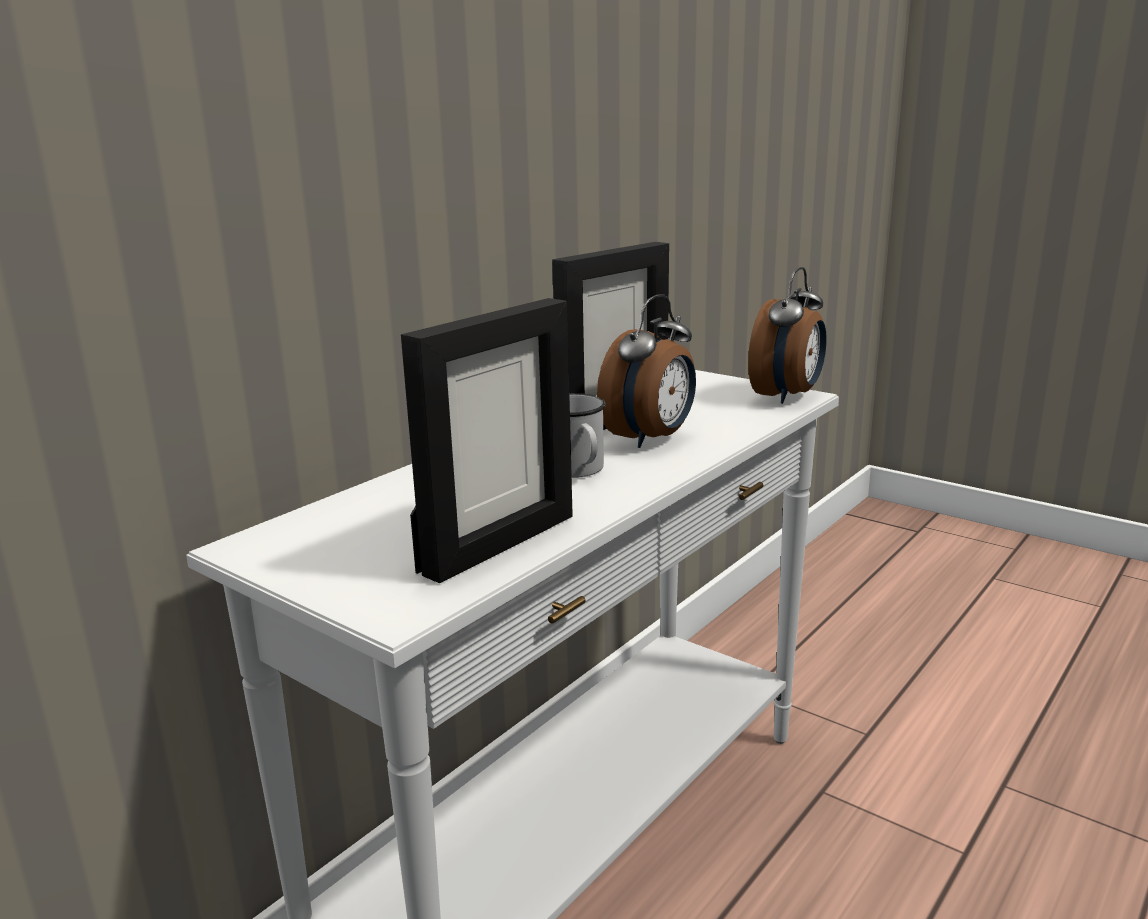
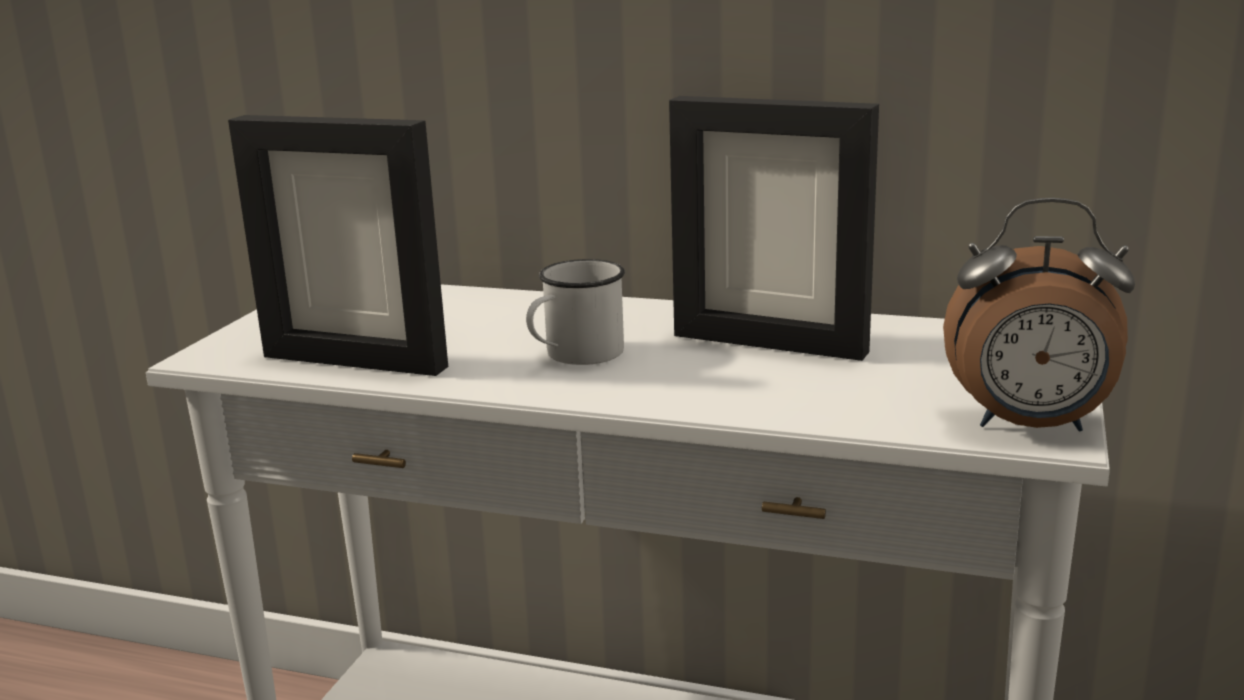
camera: 70 degrees right, 0 degrees up
alarm clock [597,294,696,448] -> none

